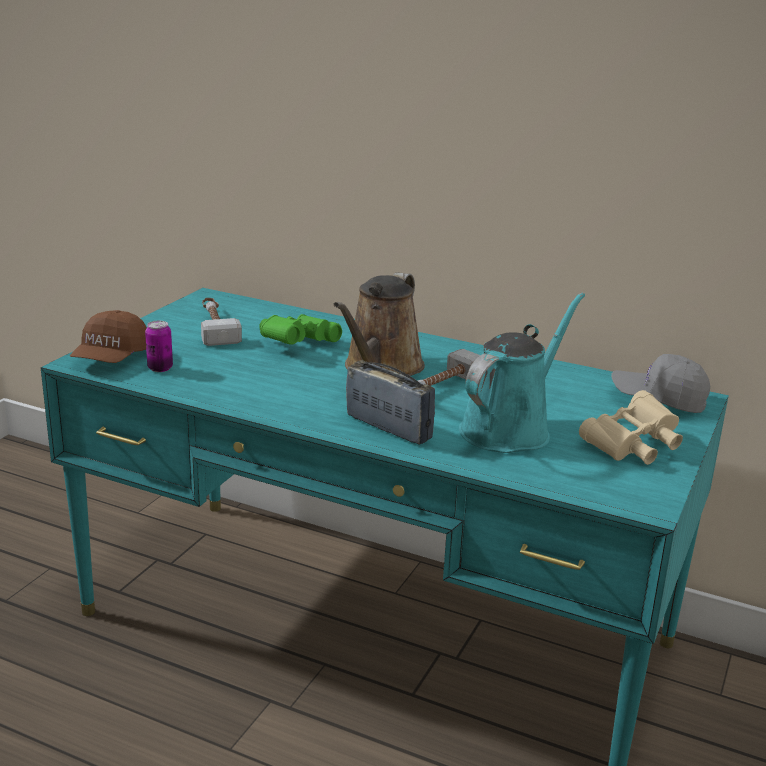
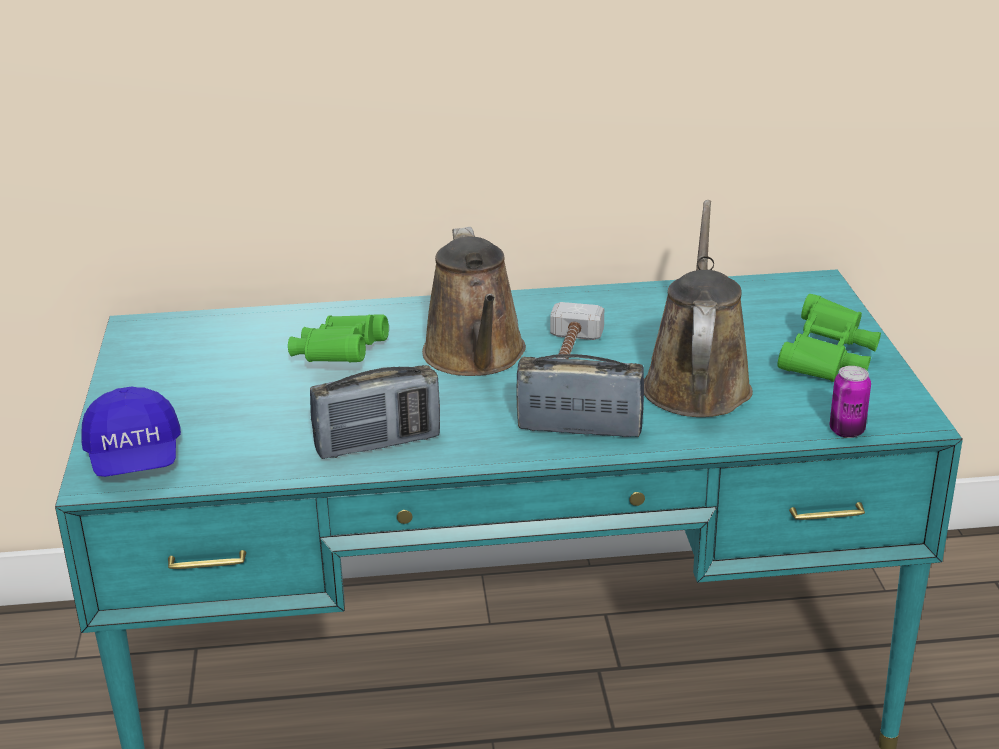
camera: 30 degrees left, 5 degrees up
brown cap [70,310,147,363] -> blue cap [81,386,181,477]
can [145,321,173,372] -> can moved to [830,366,871,438]
hammer [201,298,242,346] -> none
turquoise watering can [459,292,585,453] -> brown watering can [644,200,753,417]
beige binoculars [579,390,683,465] -> green binoculars [777,294,881,382]
grey cap [611,354,710,413] -> none
none -> radio [310,365,440,459]

